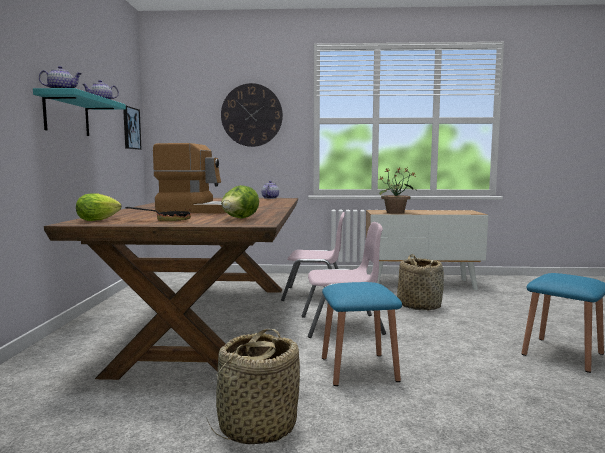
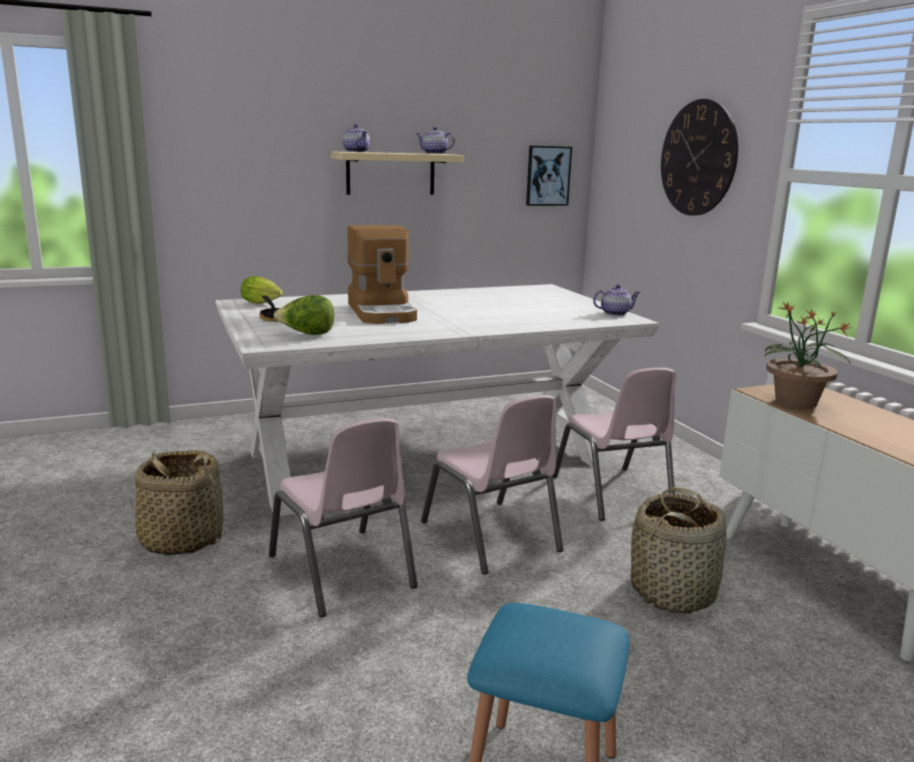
camera: 65 degrees right, 10 degrees up
turquoise shelf [33,88,126,136] -> beige shelf [331,151,464,195]
brown dining table [44,198,298,380] -> white dining table [215,284,659,516]
blue stool [322,282,402,386] -> pink chair [269,418,417,617]

